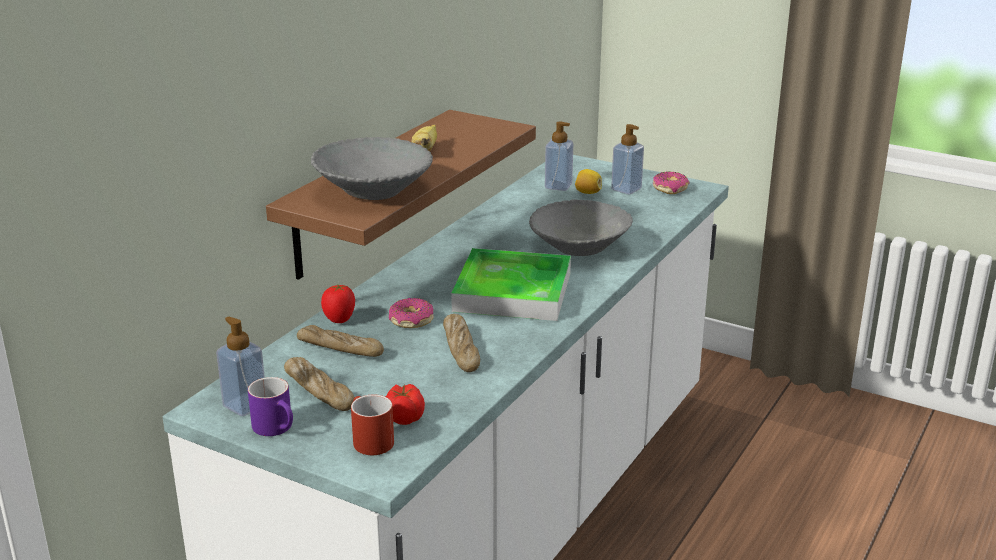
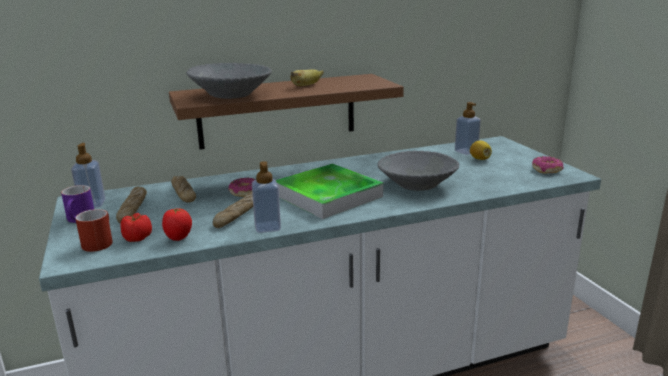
camera: 40 degrees right, 5 degrees down
tomato [321,285,355,323] -> tomato moved to [162,208,192,241]
soap dispenser [611,124,644,194] -> soap dispenser moved to [252,161,281,233]

